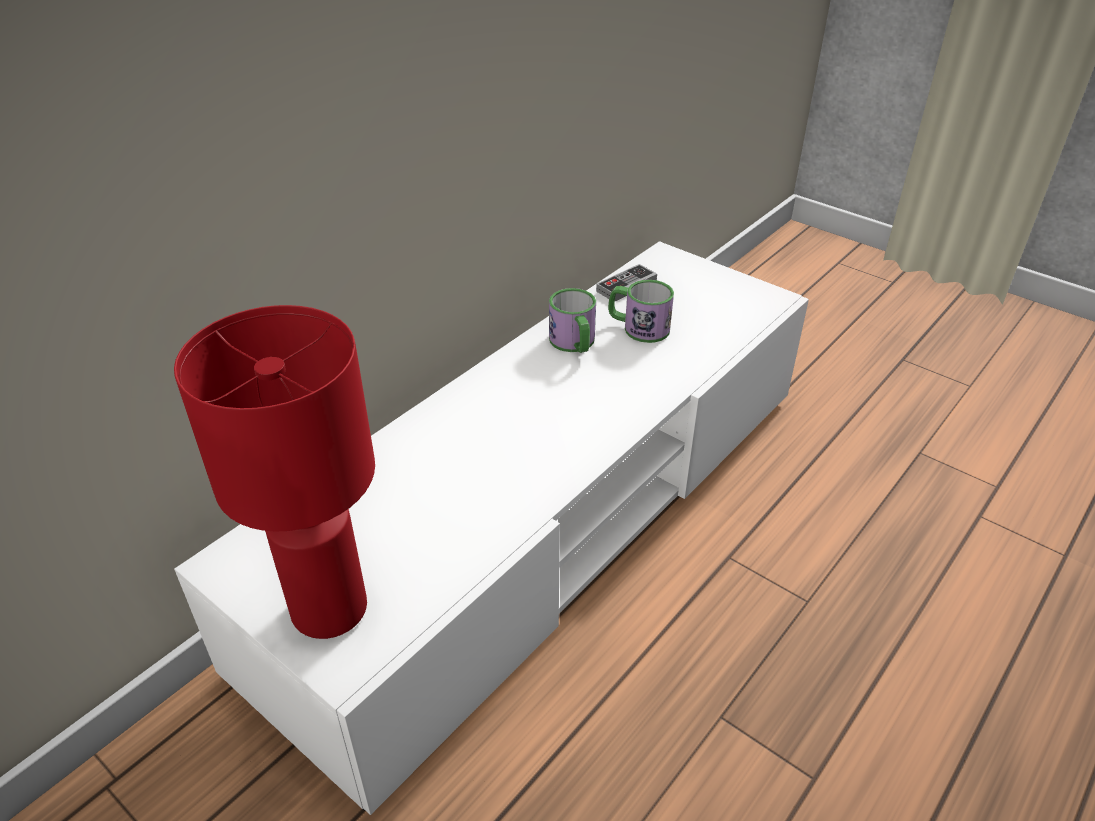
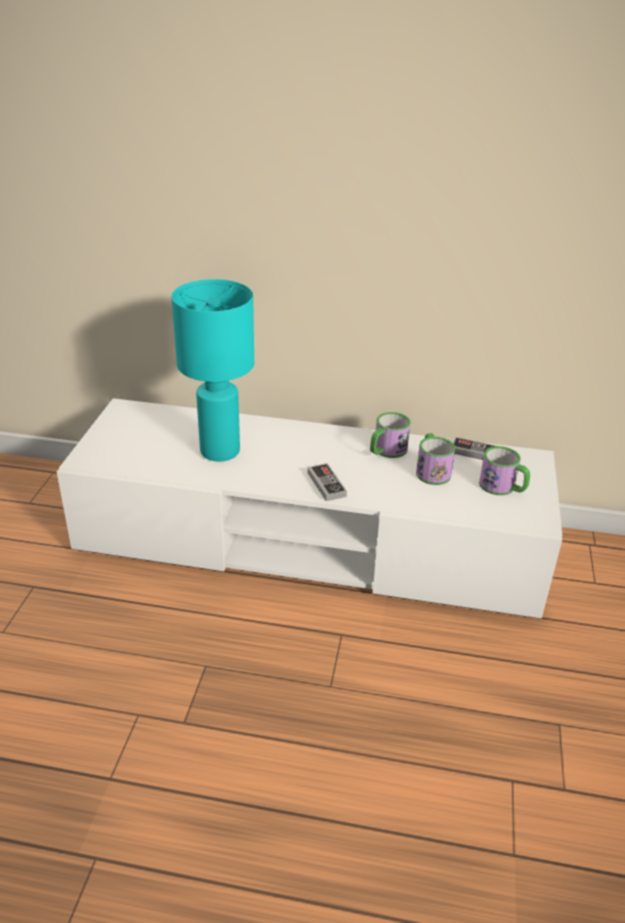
camera: 60 degrees right, 5 degrees down
red table lamp [174,305,375,639] -> none
none -> turquoise table lamp [171,279,254,461]
none -> game controller [308,463,347,501]
none -> mug [479,446,530,495]

